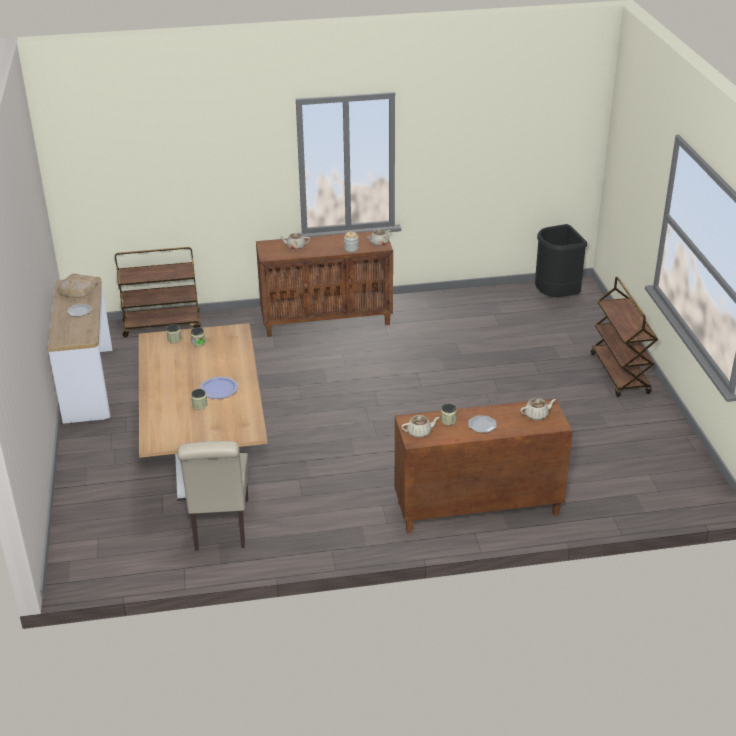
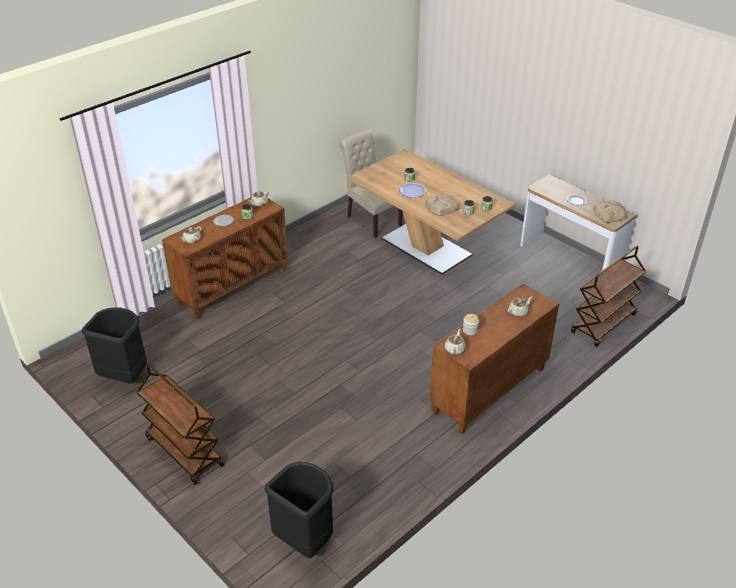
camera: 145 degrees right, 5 degrees up
none -> black trash can [82,307,147,384]
none -> bread [425,194,459,216]

